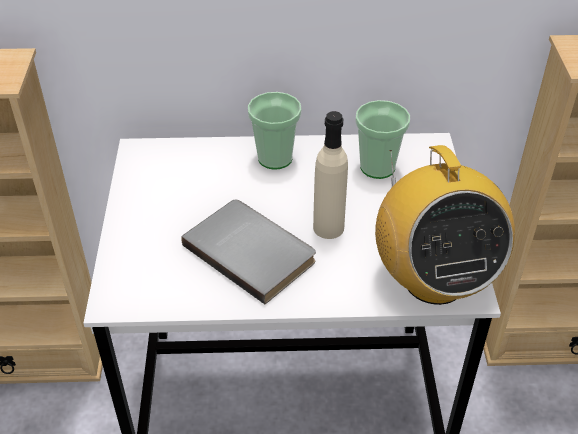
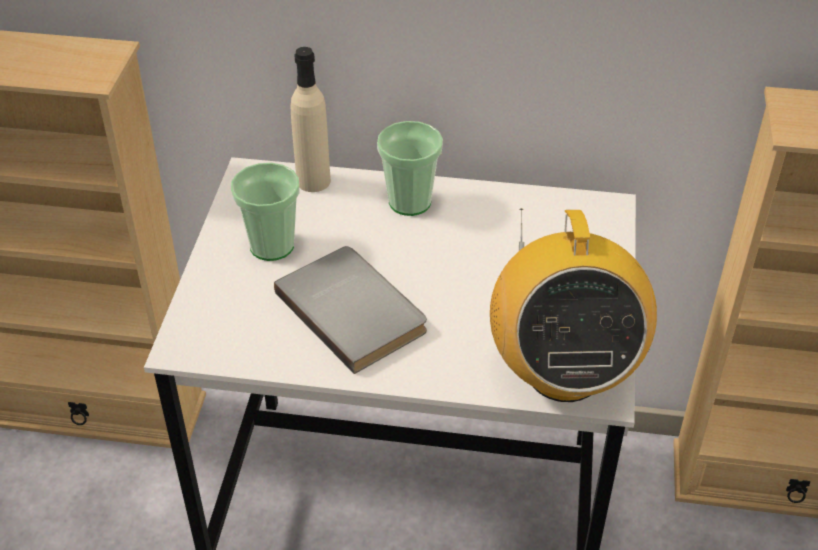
camera: 10 degrees right, 0 degrees up
beige bottle [313,111,348,239] -> beige bottle moved to [291,47,331,192]
cup [355,100,410,179] -> cup moved to [231,162,300,261]

